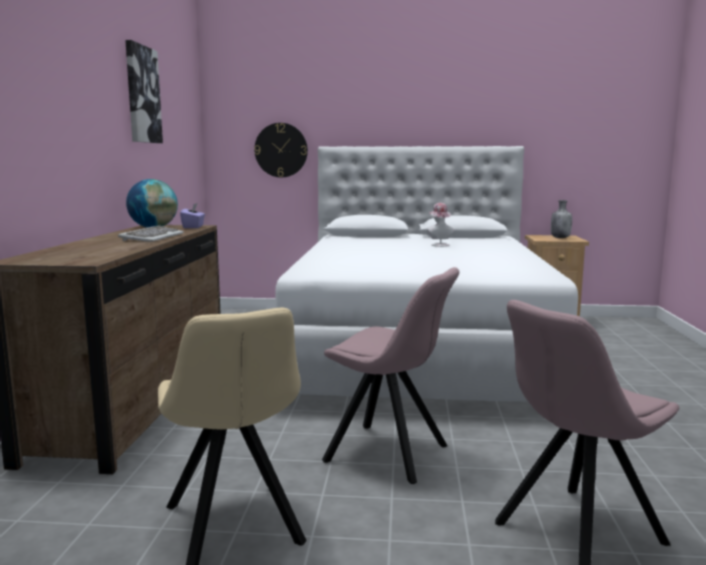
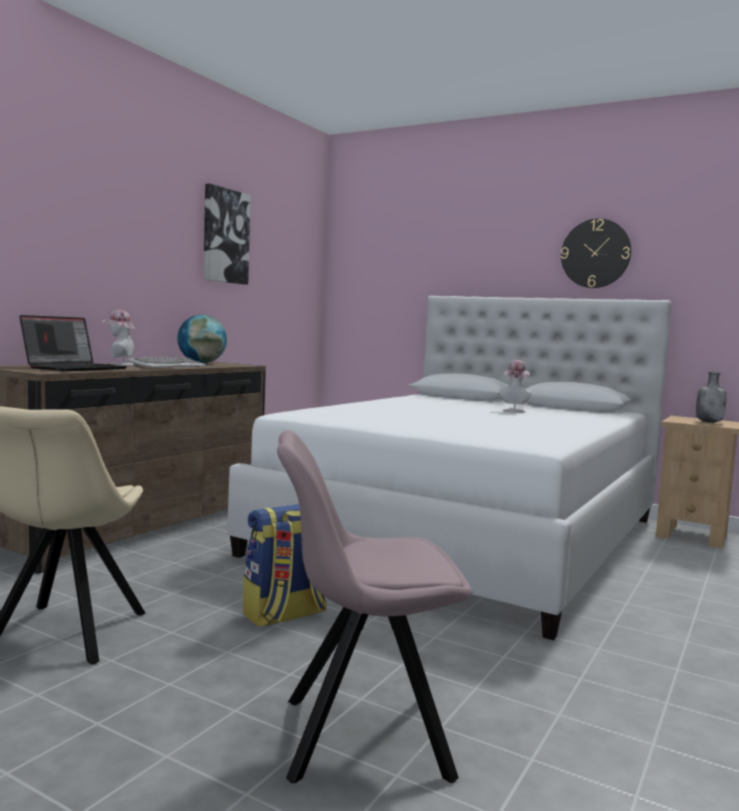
camera: 25 degrees right, 5 degrees down
purple tissue box [180,203,205,228] -> none
wall clock [254,123,308,177] -> wall clock moved to [561,218,631,288]
pink chair [322,267,459,484] -> backpack [243,504,327,627]
none -> laptop [19,315,127,371]
none -> hat [102,310,136,366]

